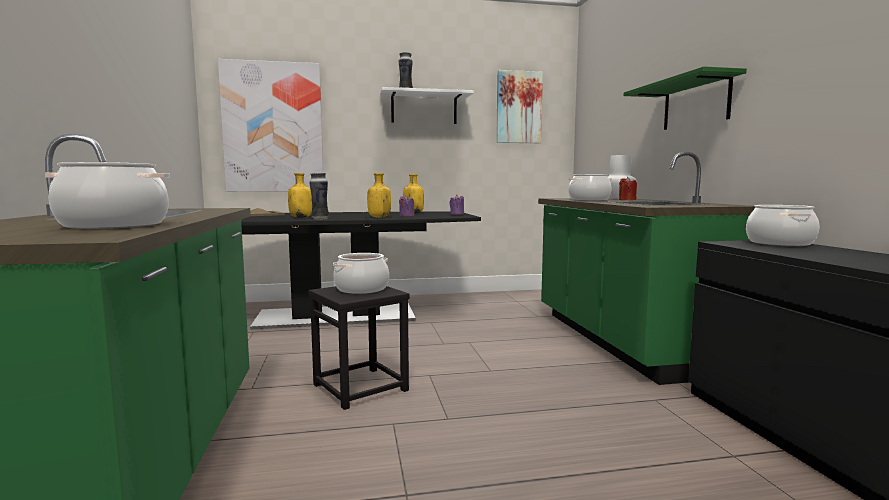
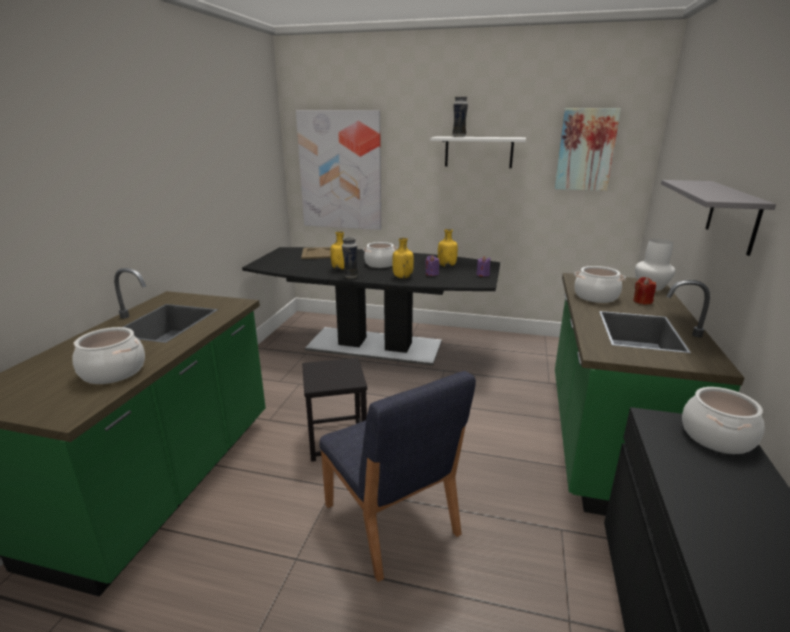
camera: 25 degrees right, 15 degrees up
cooking pot [333,253,389,294] -> cooking pot moved to [363,242,397,268]
green shelf [624,66,747,130] -> grey shelf [661,180,776,256]
none -> blue chair [320,371,476,582]

